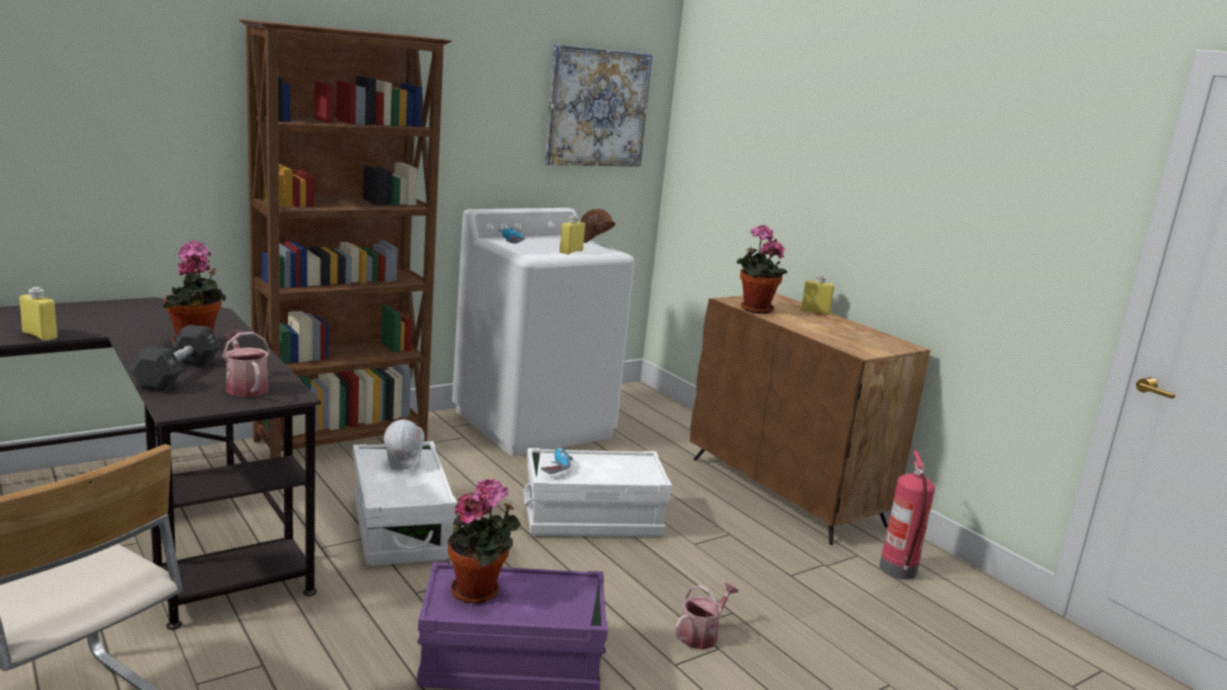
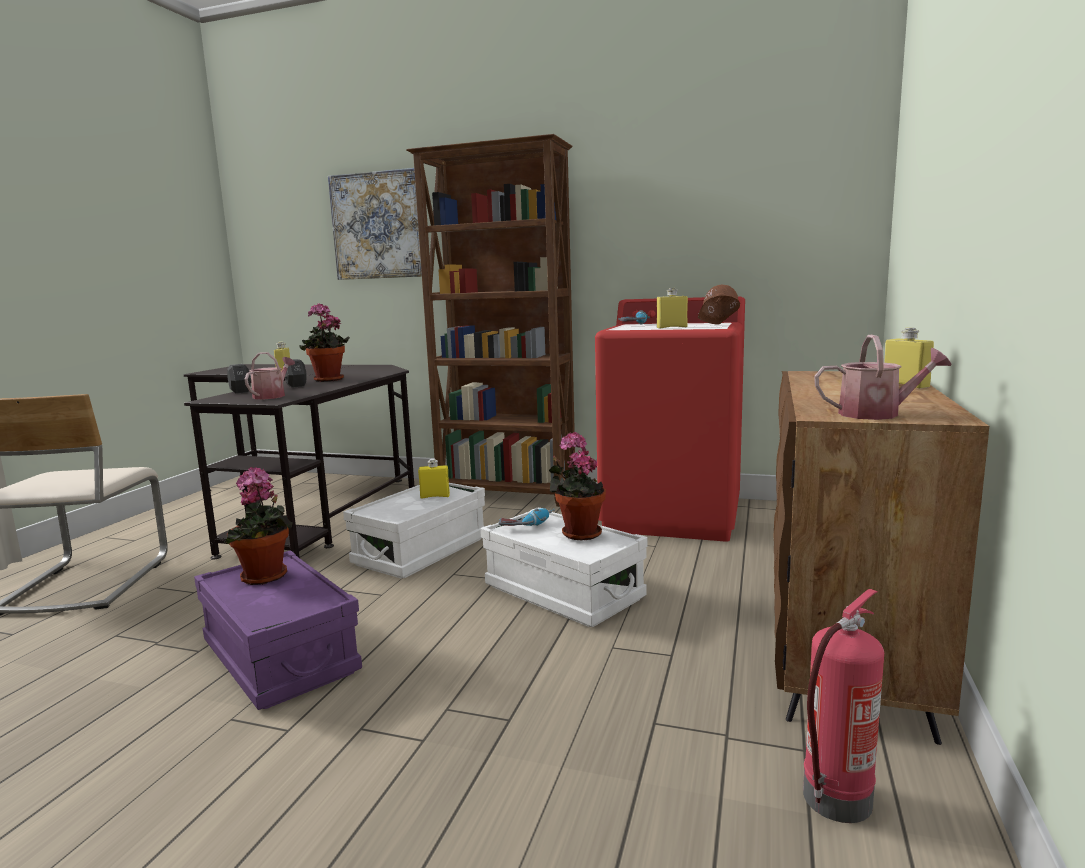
camera: 55 degrees right, 5 degrees down
white hard hat [384,420,425,470] -> yellow bottle [418,459,450,499]
white washing machine [452,208,635,456] -> red washing machine [595,296,745,542]
picture [545,44,652,166] -> picture moved to [328,168,422,280]
watering can [675,582,739,650] -> watering can moved to [814,335,952,420]
potted plant [737,224,788,314] -> potted plant moved to [549,432,606,540]

